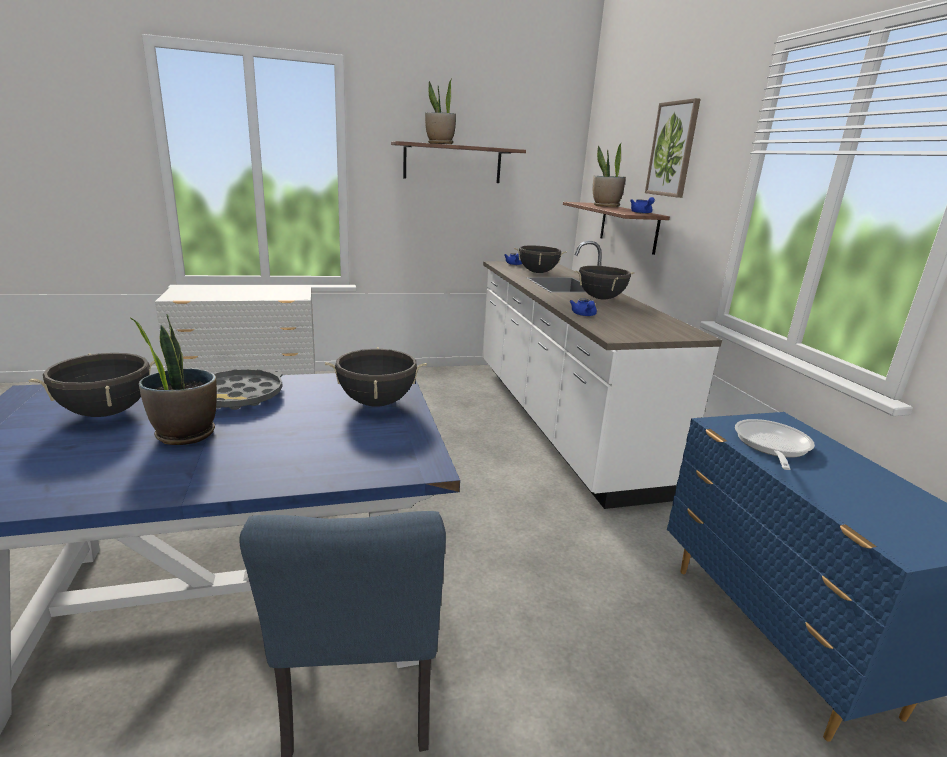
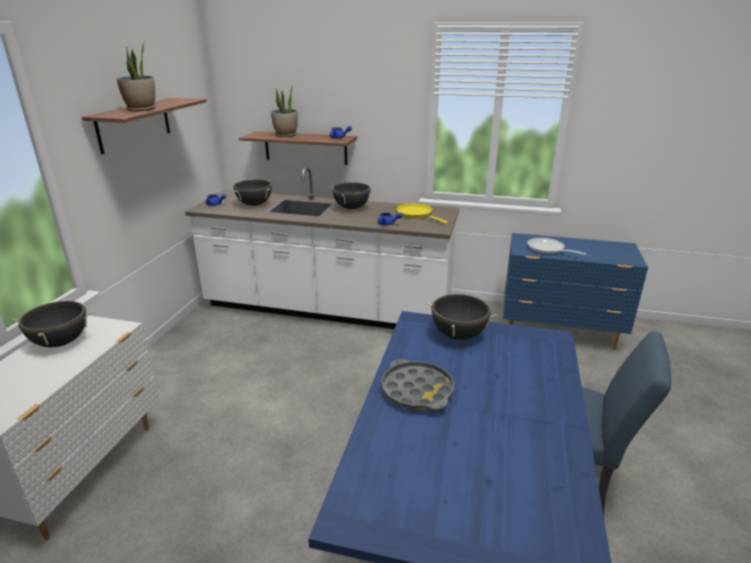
camera: 60 degrees left, 5 degrees up
black cooking pot [28,353,155,417] -> black cooking pot moved to [12,299,93,347]
potted plant [131,314,217,445] -> none
picture [645,98,701,198] -> none
none -> yellow frying pan [396,203,448,224]

